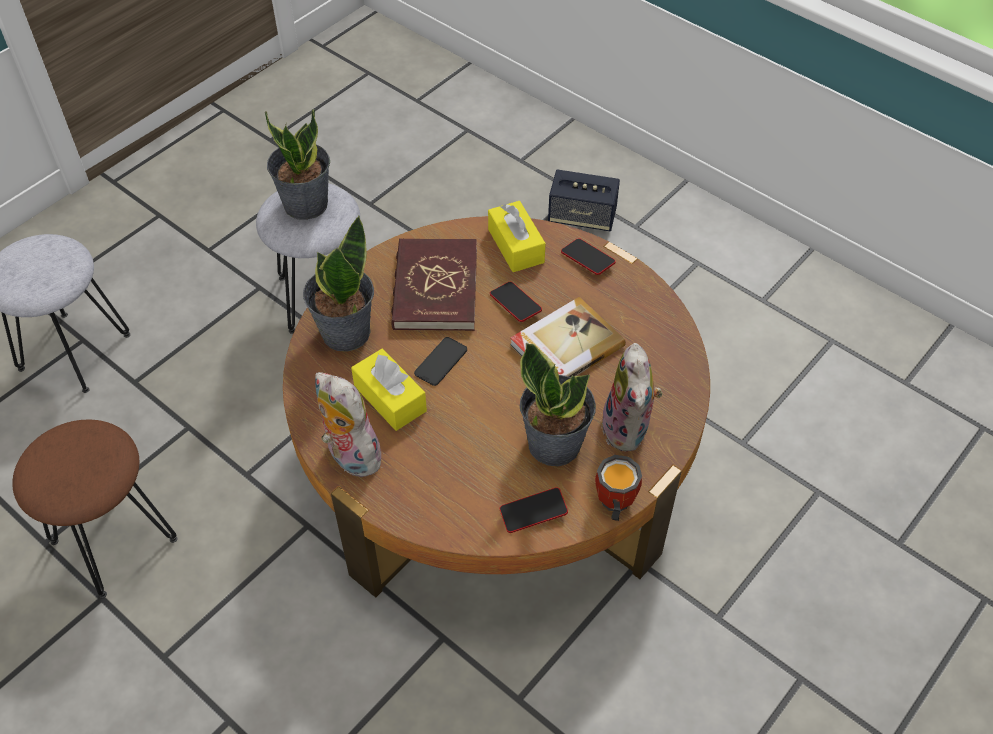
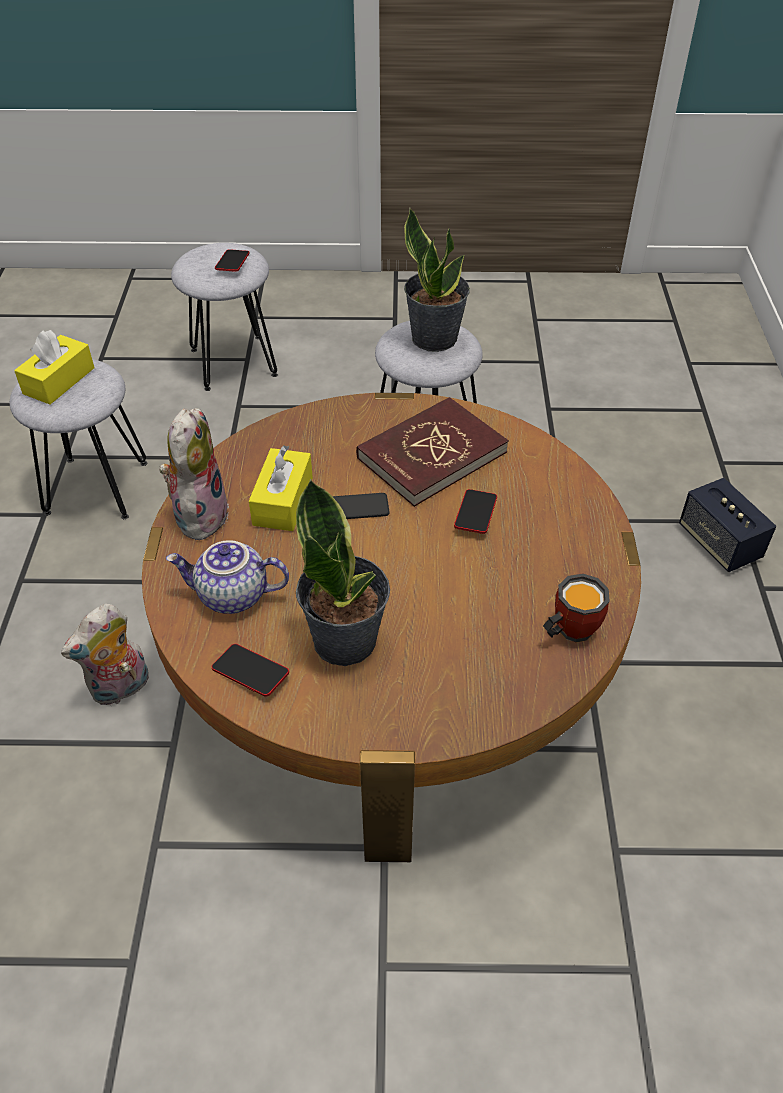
camera: 50 degrees right, 5 degrees down
brown stool [12,420,178,598] -> grey stool [10,359,147,519]
potted plant [303,216,374,352] -> none
yellow tissue box [488,201,546,272] -> yellow tissue box moved to [14,330,94,404]
book [510,297,626,377] -> none
phone [561,238,616,275] -> phone moved to [215,249,250,272]
mug [595,455,642,521] -> mug moved to [543,573,610,642]
plush toy [601,343,663,452] -> plush toy moved to [61,604,149,707]
none -> teapot [166,540,289,614]

